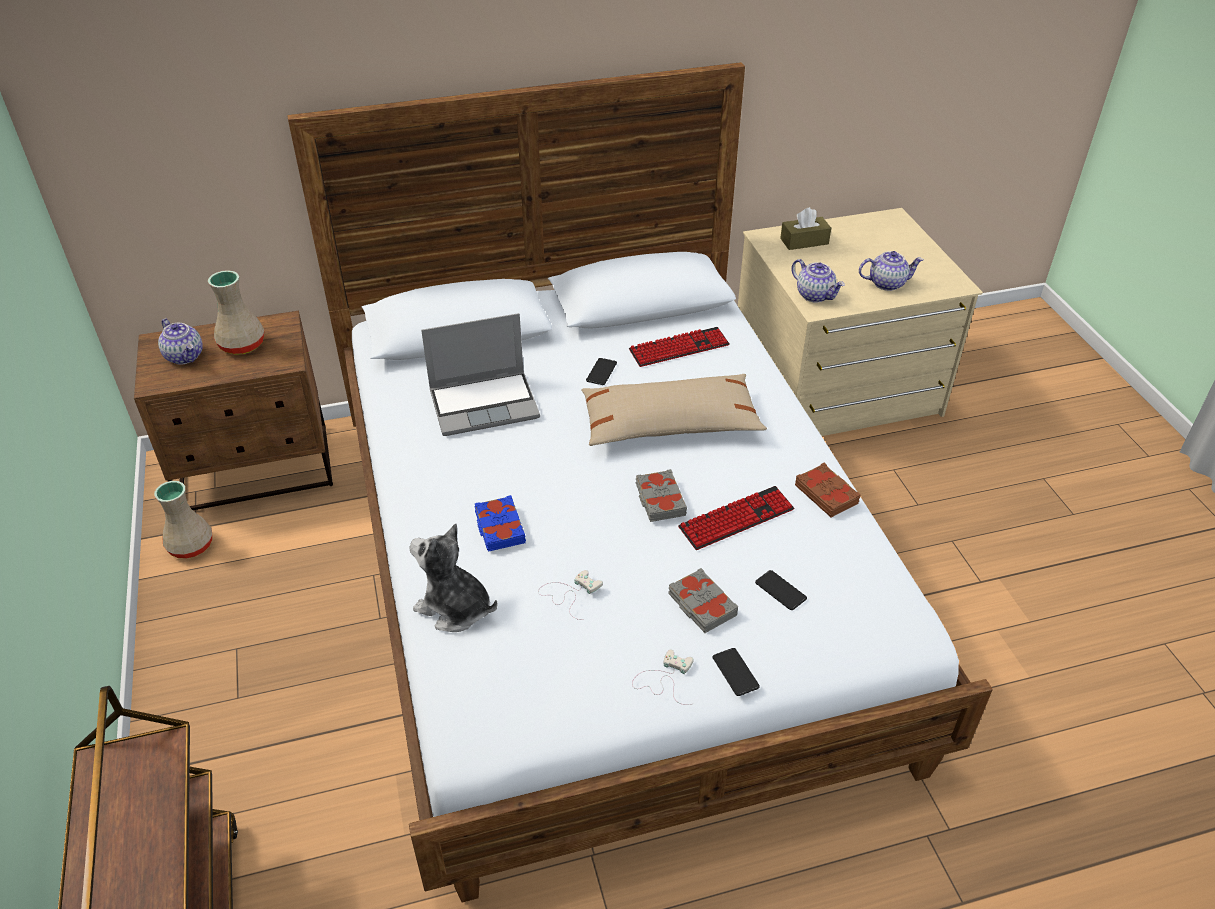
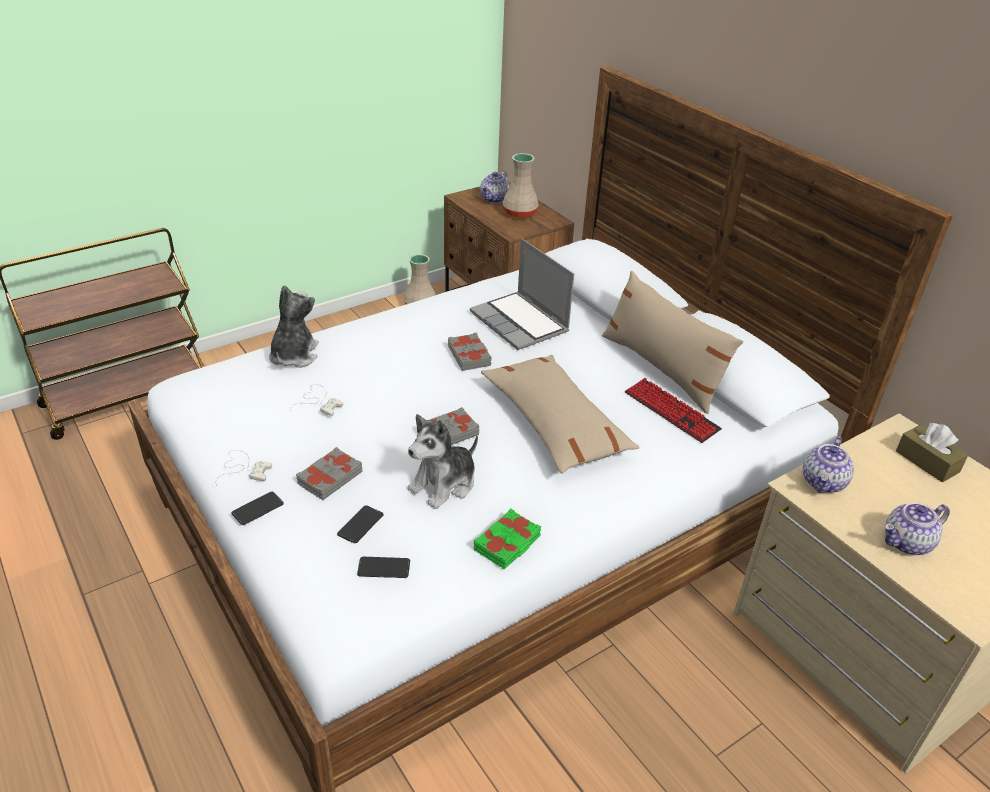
camera: 70 degrees right, 5 degrees down
blue book [474,495,526,552] -> none
phone [586,358,617,385] -> phone moved to [357,557,410,578]
keyboard [678,486,794,550] -> plush toy [408,414,478,509]
brown book [795,463,861,517] -> green book [474,509,542,570]
teapot [859,251,924,291] -> teapot turned 90 degrees clockwise [884,502,950,555]
none -> grey book [448,332,492,371]
none -> beige pillow [602,271,744,414]

